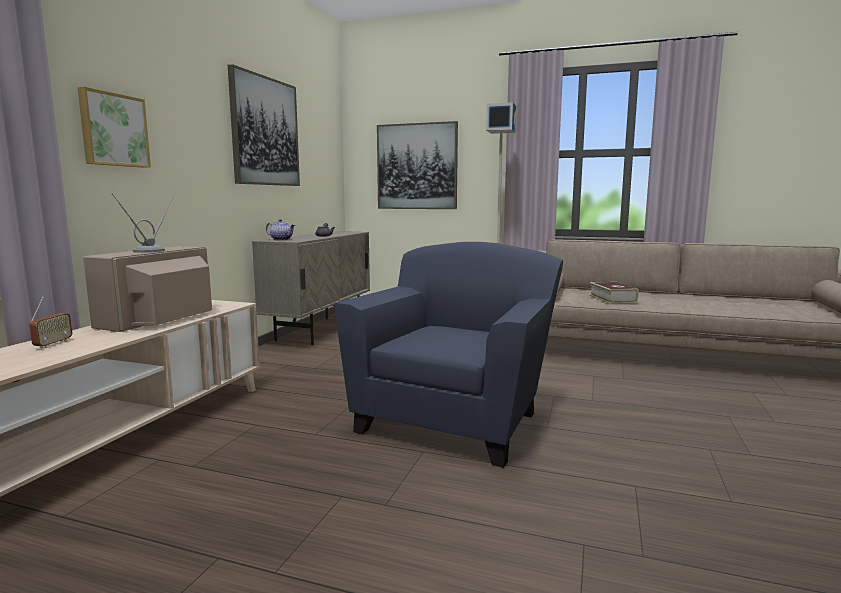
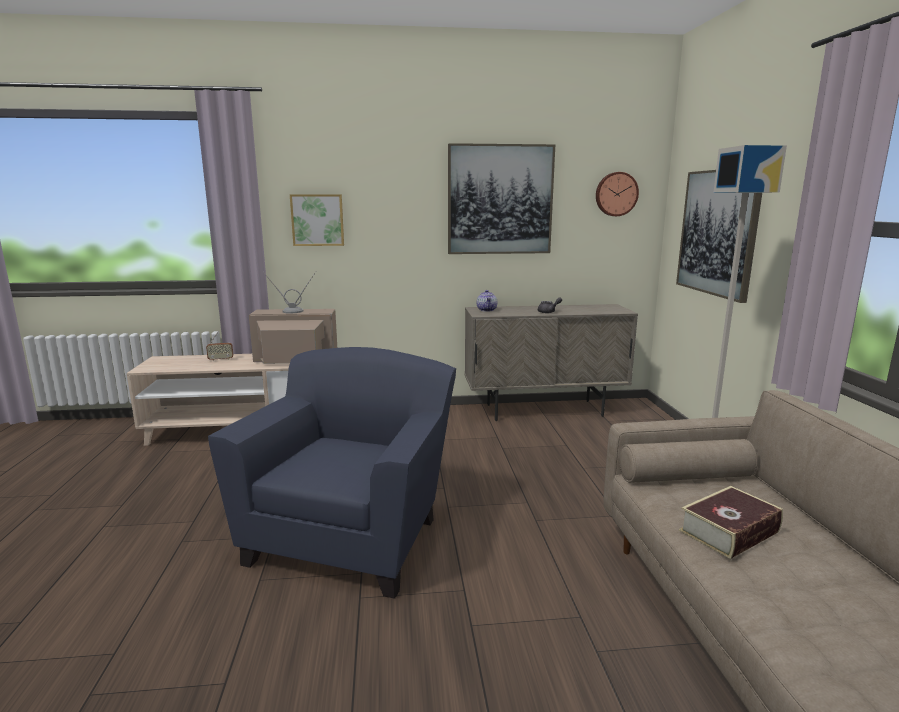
camera: 65 degrees right, 5 degrees up
blue armchair [335,242,563,468] -> blue armchair turned 75 degrees counterclockwise [208,347,456,599]
none -> wall clock [596,172,639,216]

